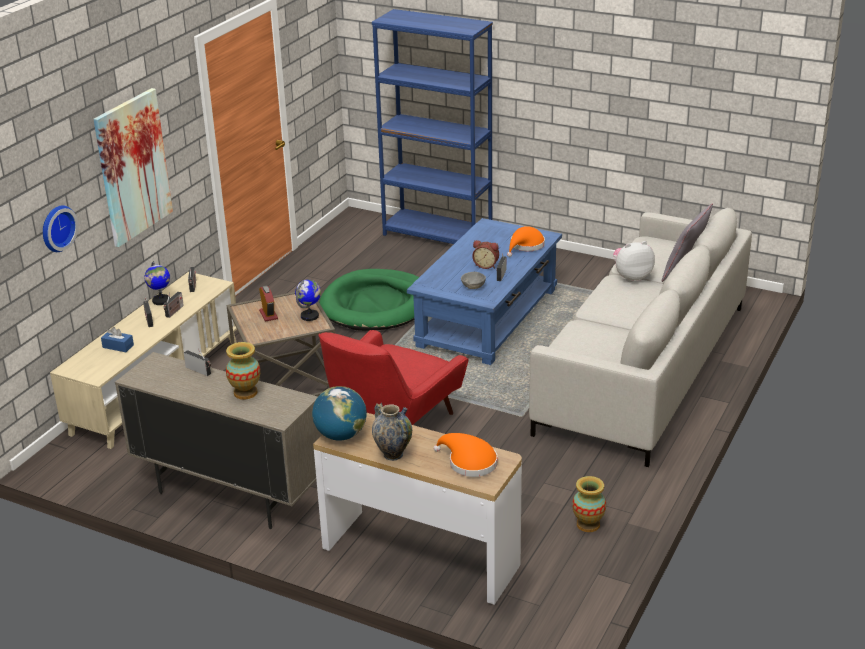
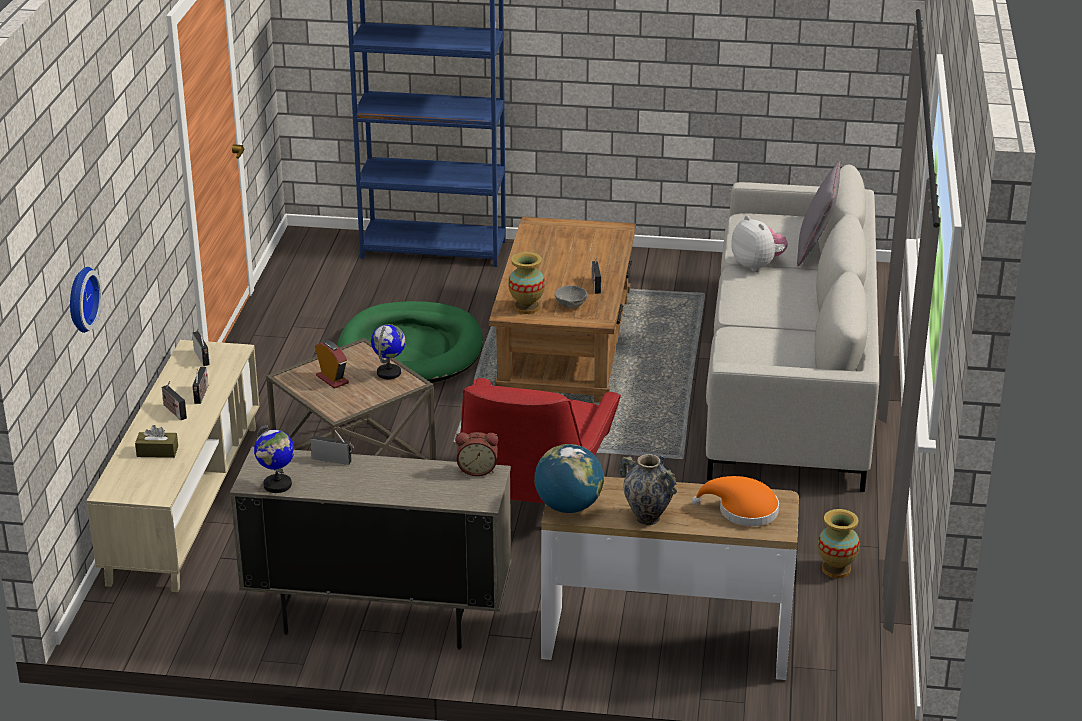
camera: 20 degrees left, 0 degrees up
picture [93,88,173,247] -> none
blue tissue box [101,327,134,352] -> brown tissue box [135,425,178,458]
globe [145,261,170,305] -> globe moved to [254,425,294,493]
vase [226,342,260,400] -> vase moved to [508,252,545,314]
blue coffee table [407,218,562,365] -> brown coffee table [489,217,636,403]
alarm clock [472,240,499,269] -> alarm clock moved to [455,432,498,476]
orange hat [507,226,545,257] -> none
plush toy [613,241,655,282] -> plush toy turned 90 degrees clockwise [731,215,788,272]

